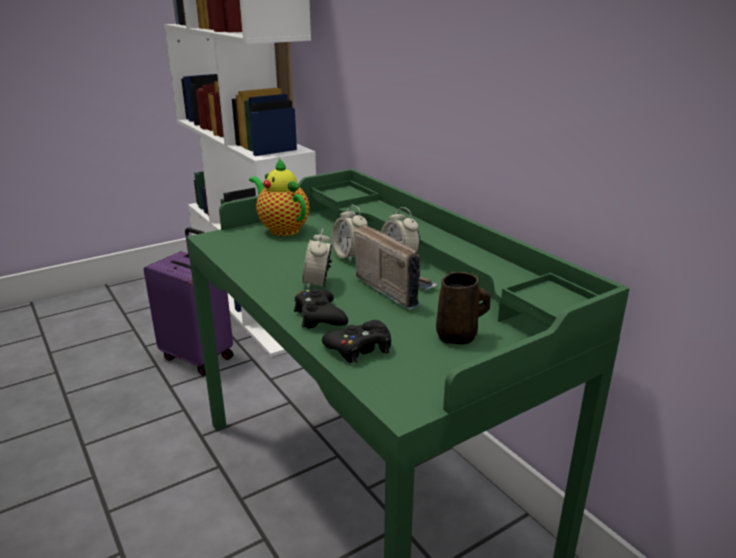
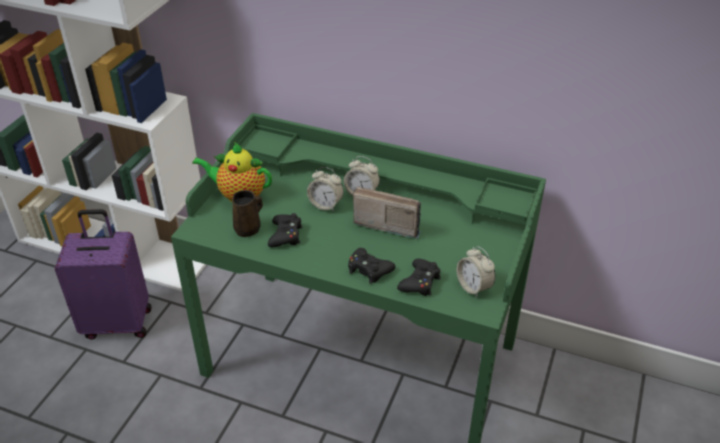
camera: 35 degrees left, 15 degrees up
alarm clock [302,228,332,290] -> alarm clock moved to [457,246,495,297]
brown mug [436,272,491,344] -> brown mug moved to [232,190,263,237]
none -> black game controller [268,213,302,247]

